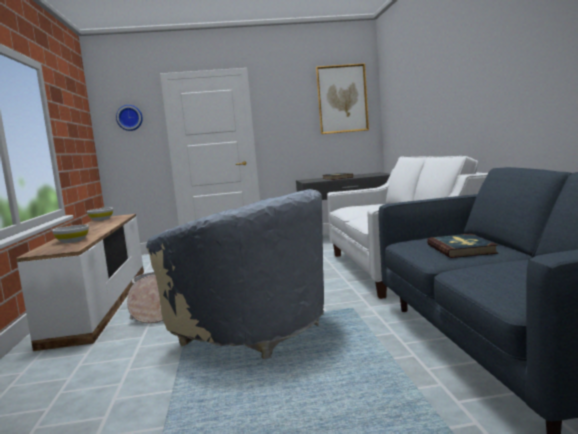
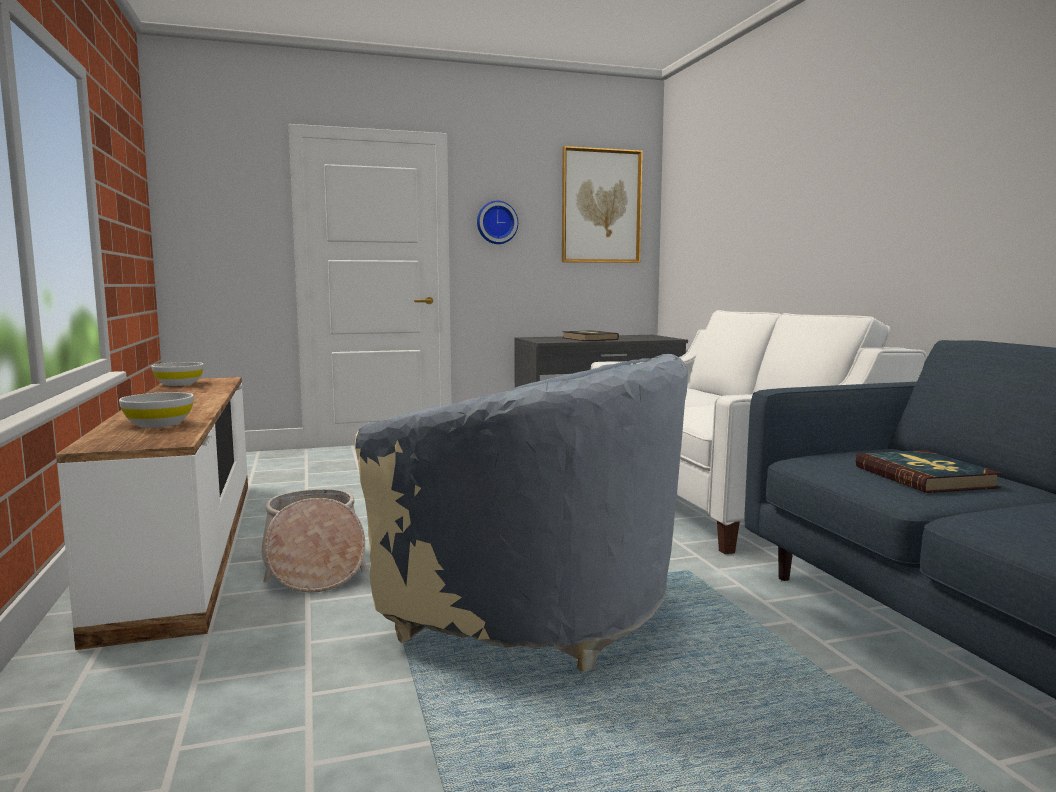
camera: 10 degrees left, 0 degrees up
wall clock [116,105,143,131] -> wall clock moved to [477,201,518,244]

